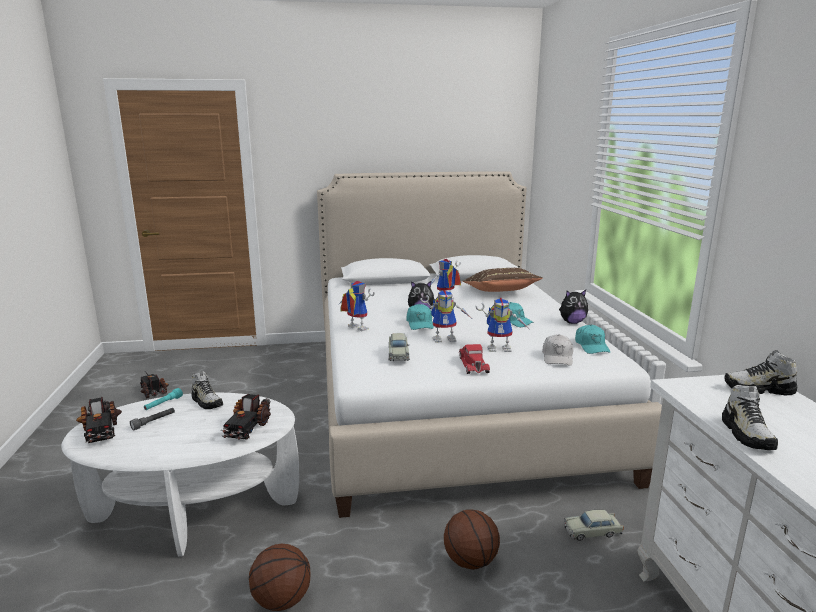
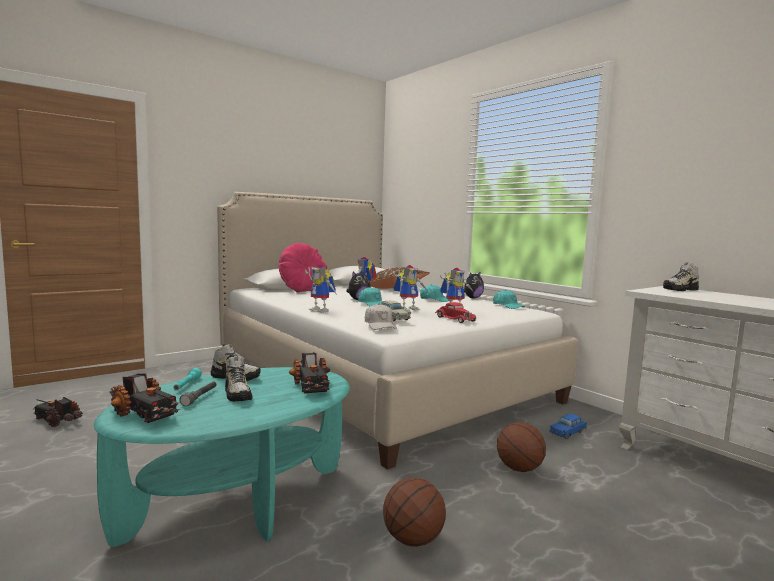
camera: 30 degrees left, 10 degrees down
white coffee table [61,393,299,556] -> turquoise coffee table [94,367,350,547]
toy robot [339,281,375,331] -> toy robot turned 150 degrees counterclockwise [305,264,337,313]
white cap [542,334,573,366] -> white cap moved to [365,304,397,330]
beige toy car [564,510,624,541] -> blue toy car [549,414,587,439]
shoe [722,385,778,450] -> shoe moved to [225,356,253,402]
none -> pink pillow [278,243,327,292]

